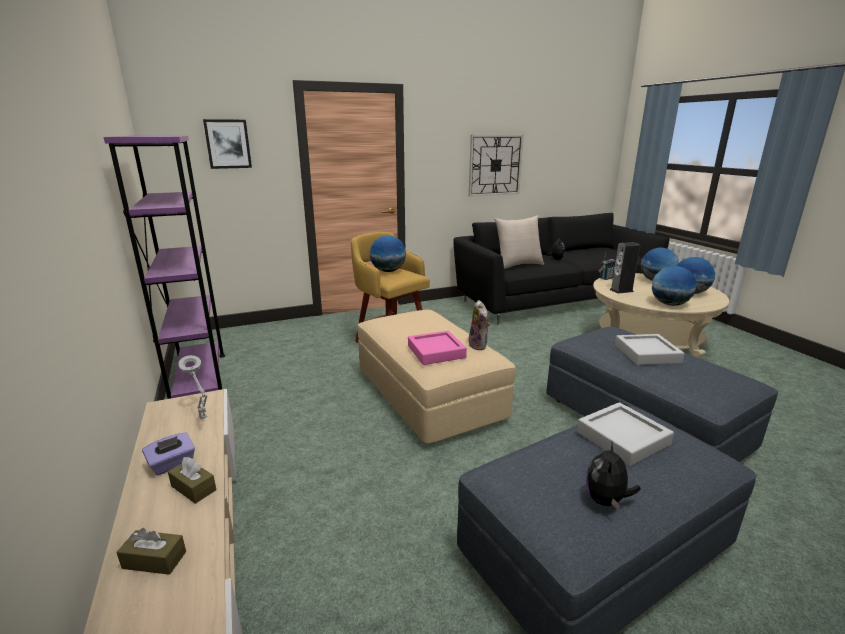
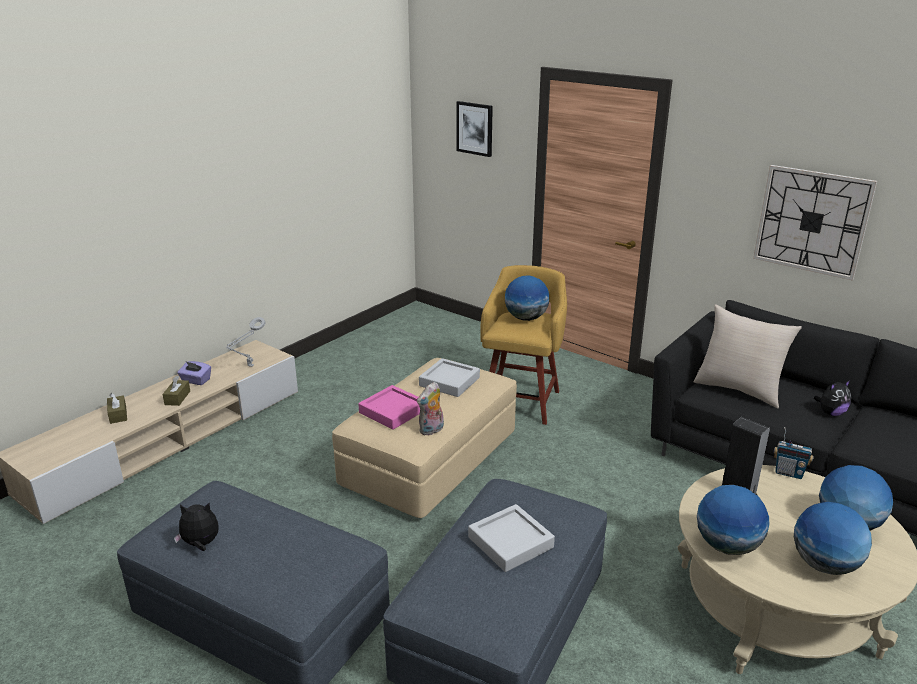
camera: 60 degrees right, 5 degrees up
purple bookcase [104,136,225,399] -> none
grey tray [577,402,674,466] -> grey tray moved to [419,358,480,397]

